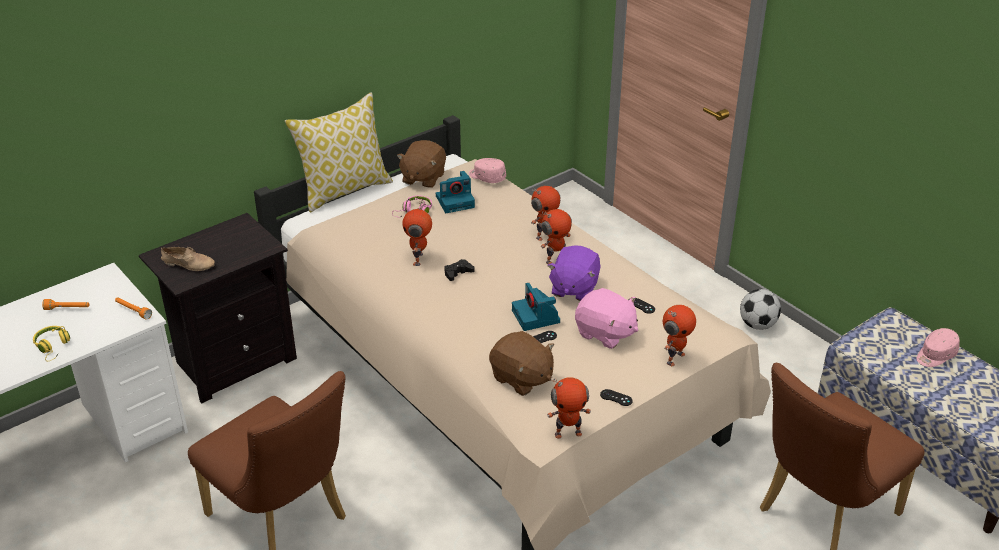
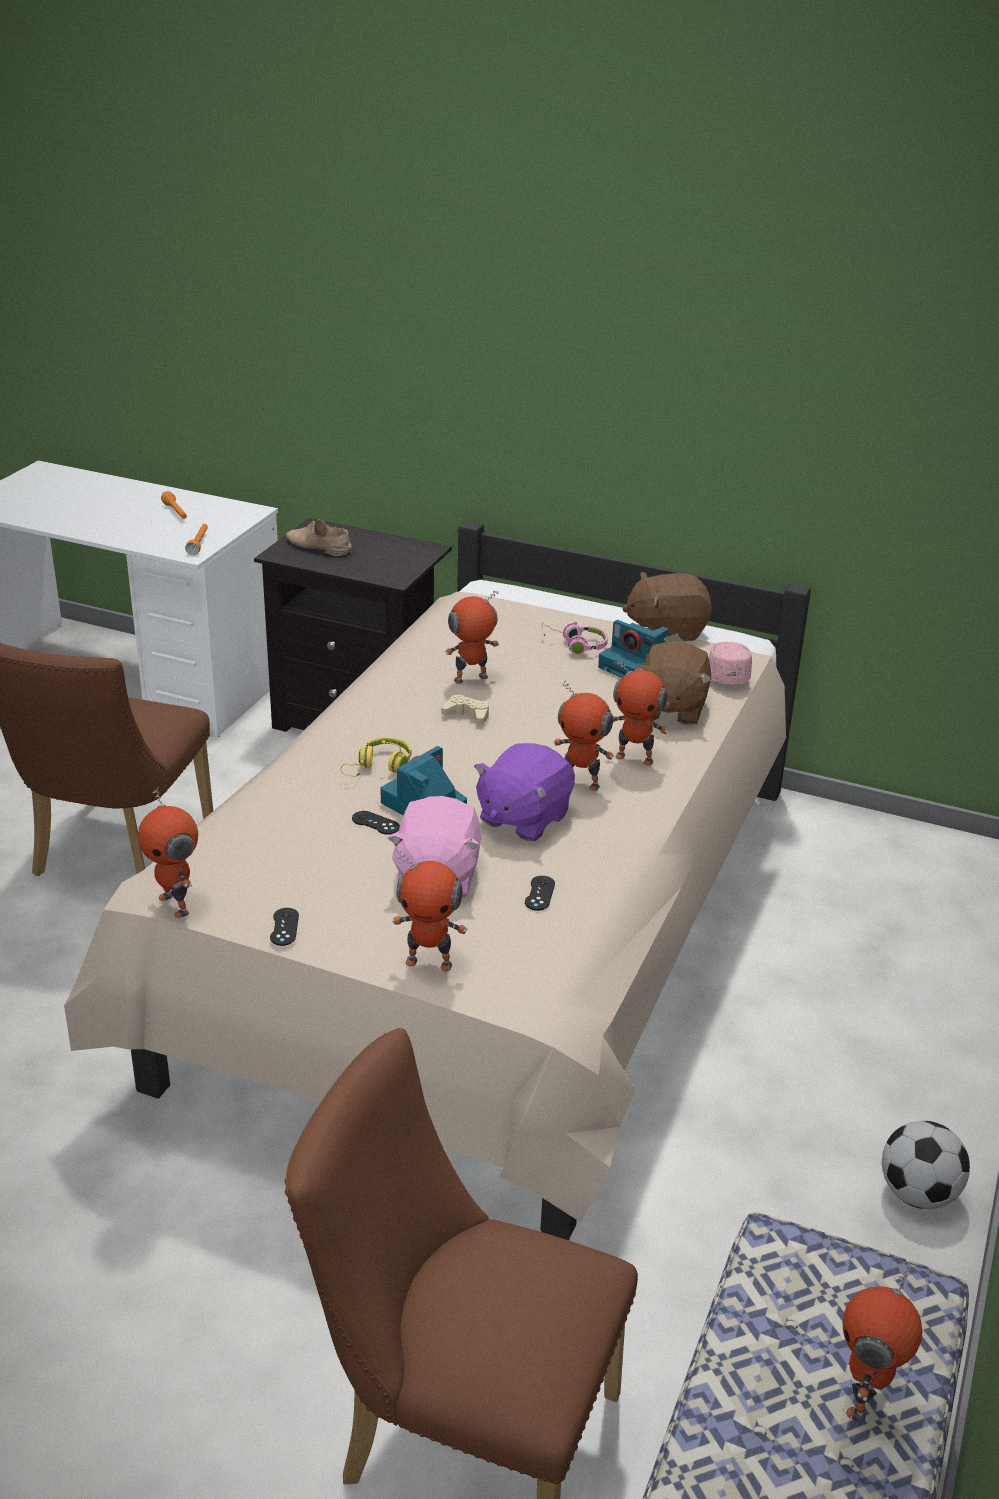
camera: 60 degrees right, 5 degrees down
yellow headphones [33,326,70,361] -> yellow headphones moved to [340,737,412,777]
beige shoe [161,247,215,271] -> beige shoe turned 135 degrees clockwise [286,519,352,556]
pillow [285,92,393,213] -> none
black game controller [445,259,475,281] -> beige game controller [441,694,489,725]
brown plush toy [489,331,554,396] -> brown plush toy moved to [634,641,712,725]
purple plush toy [547,245,601,301] -> purple plush toy turned 45 degrees counterclockwise [474,743,575,841]
pink cap [917,328,960,367] -> toy robot [843,1269,922,1422]

